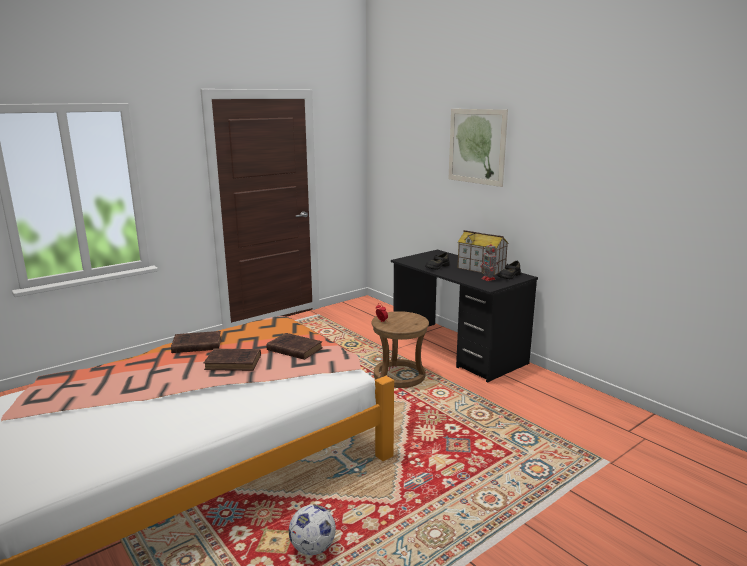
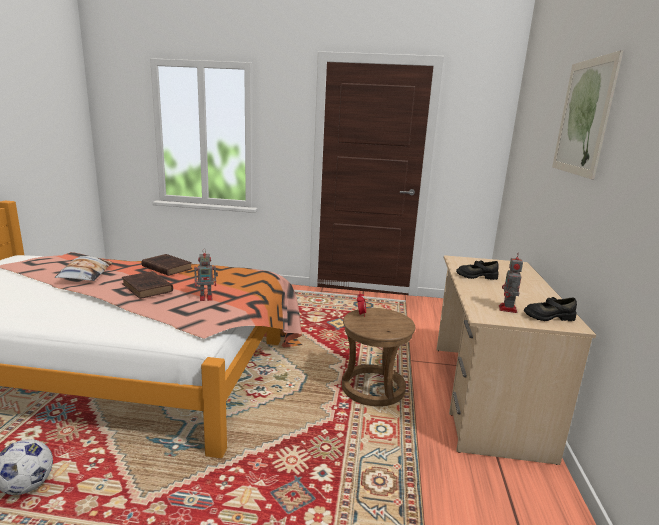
camera: 45 degrees right, 0 degrees up
brown book [267,333,323,360] -> toy robot [194,249,218,301]
black desk [391,250,538,382] -> beige desk [437,255,596,465]
toy house [458,230,508,275] -> none
none -> pillow [55,256,112,281]

